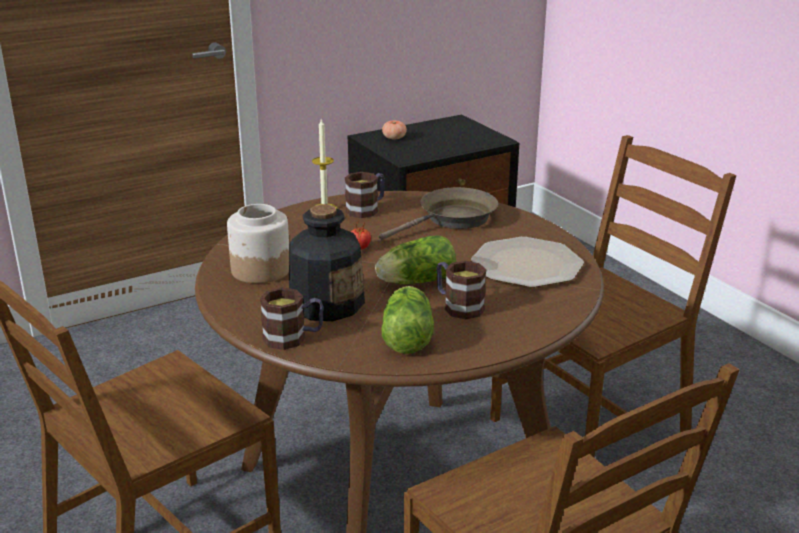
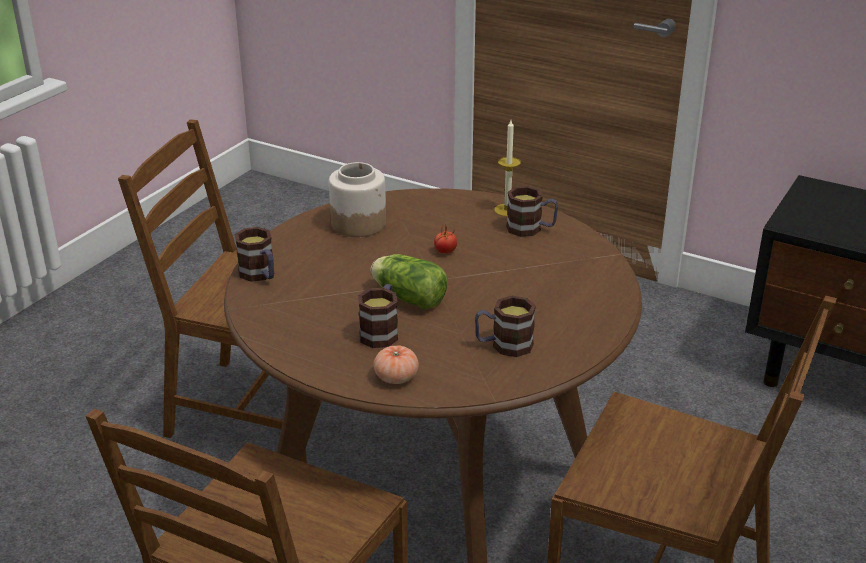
camera: 60 degrees right, 5 degrees up
bottle [289,204,365,321] -> none
brown frying pan [378,187,498,240] -> none
lettuce [381,286,434,354] -> none
tomato [382,120,407,140] -> tomato moved to [374,345,419,384]
plate [471,237,584,288] -> mug [475,296,536,357]

